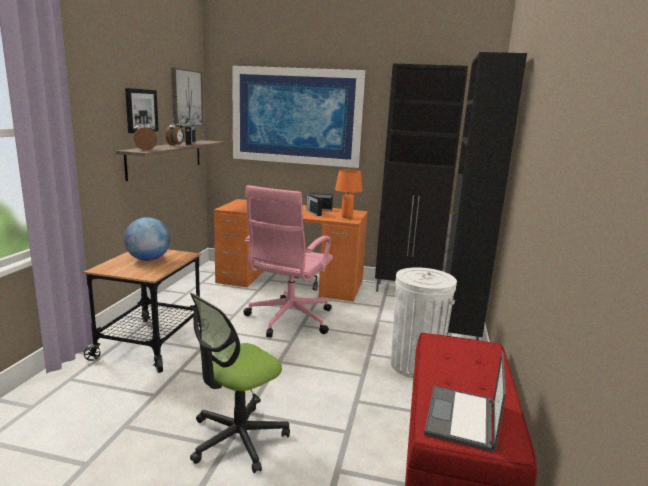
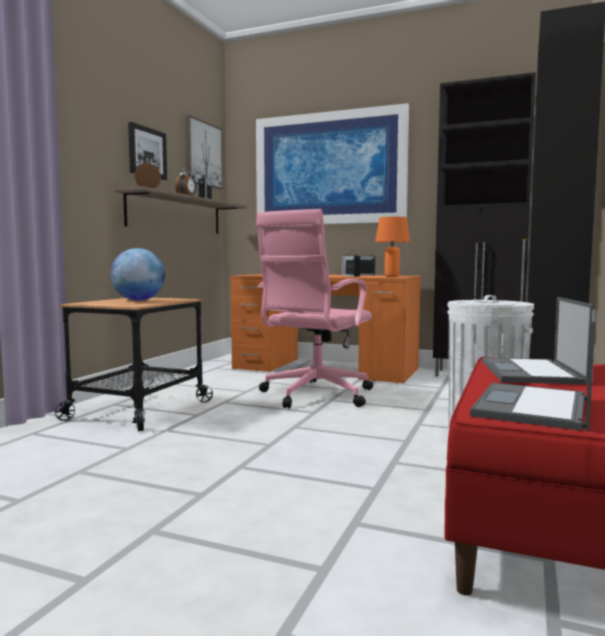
camera: 10 degrees right, 10 degrees down
office chair [190,293,290,473] -> none
none -> laptop [482,297,594,385]

